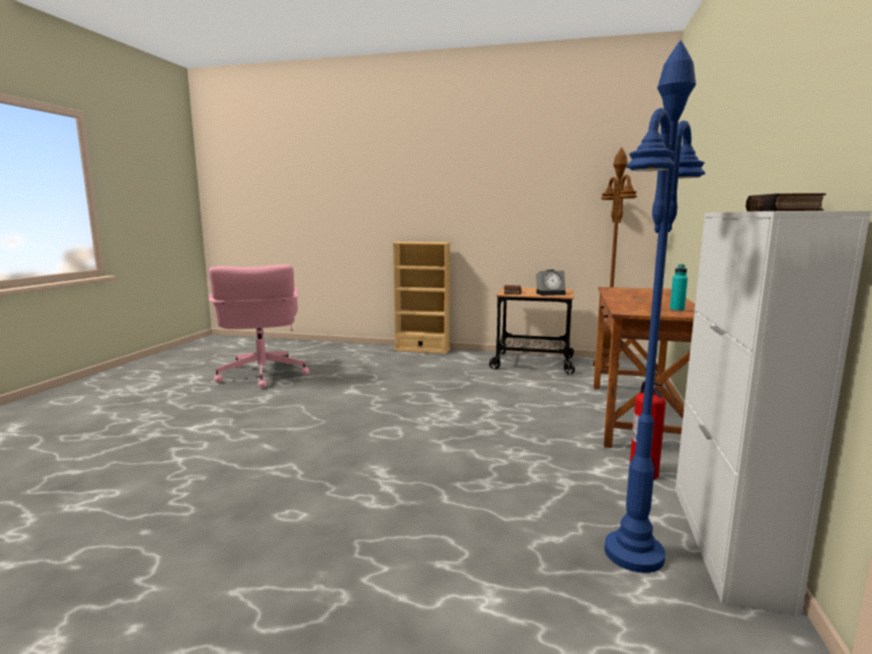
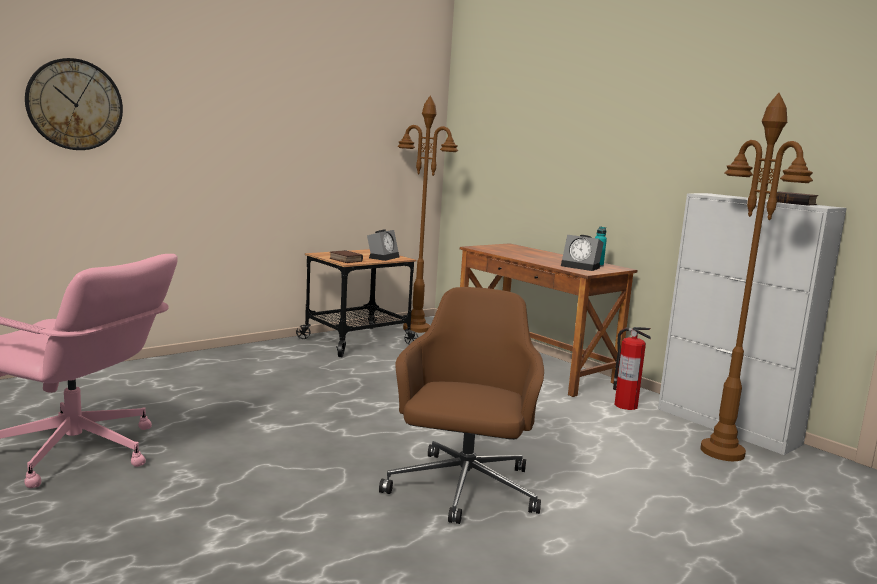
camera: 55 degrees left, 0 degrees up
beige bookcase [392,242,451,354] -> none
blue floor lamp [604,40,705,573] -> brown floor lamp [700,93,813,461]
none -> wall clock [25,58,123,150]
none -> brown office chair [379,287,544,524]
none -> alarm clock [561,235,604,271]

